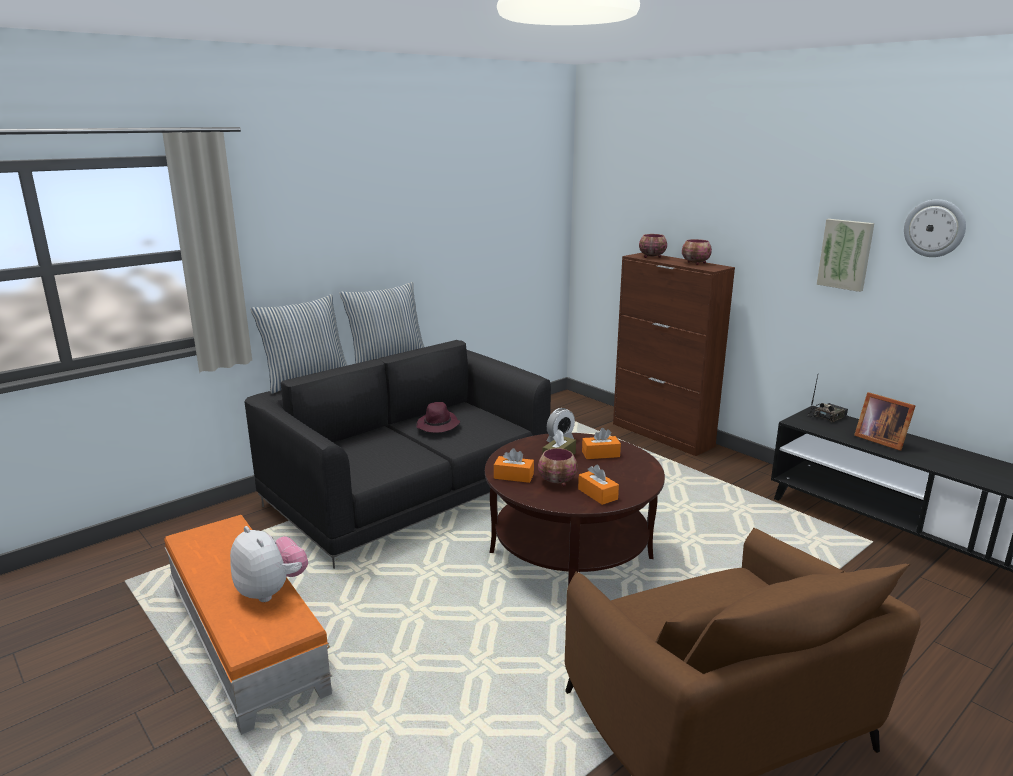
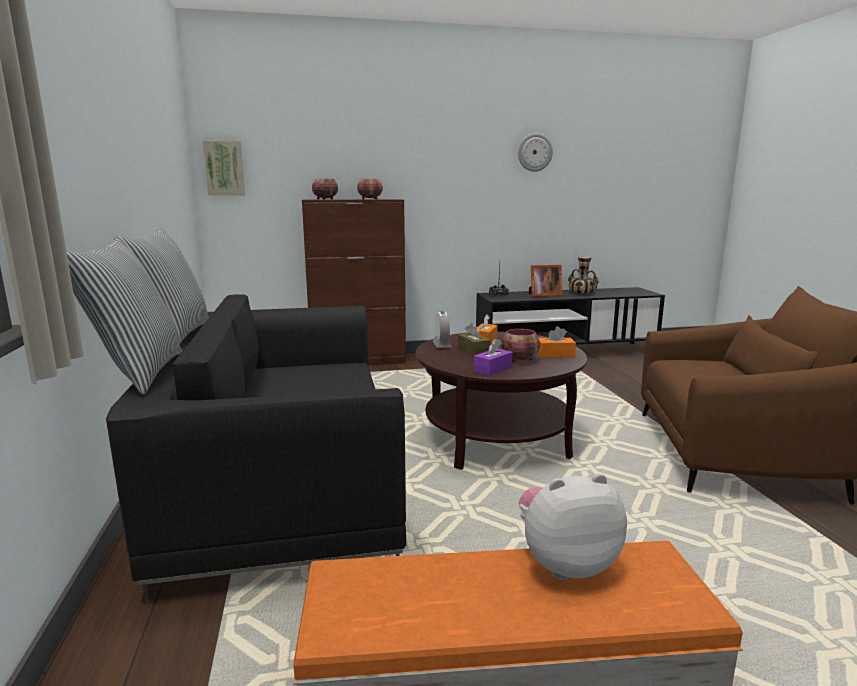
camera: 60 degrees left, 5 degrees down
purple hat [417,402,460,433] -> none
orange tissue box [494,448,534,483] -> purple tissue box [473,338,513,376]
picture [817,219,874,292] -> picture moved to [203,141,245,196]
none -> vase [568,257,599,294]

